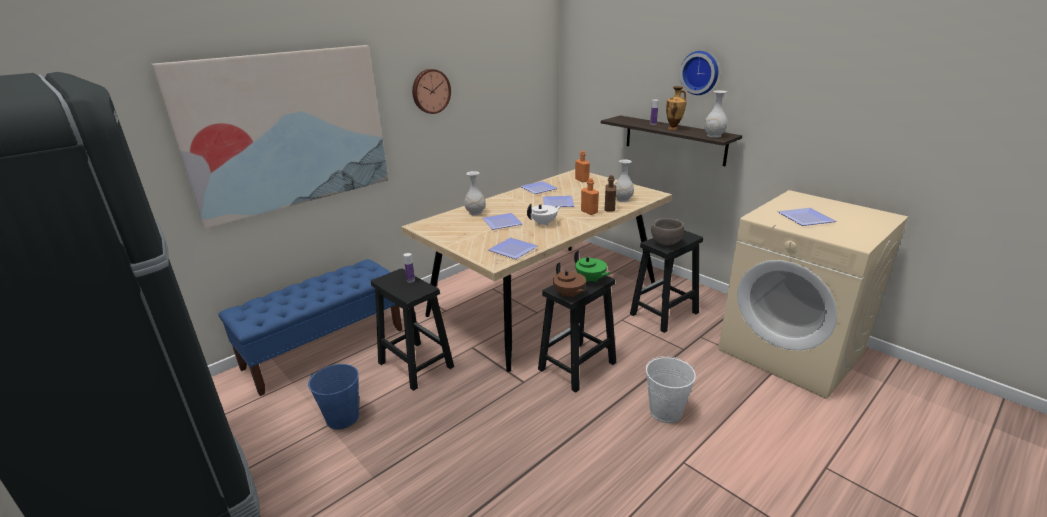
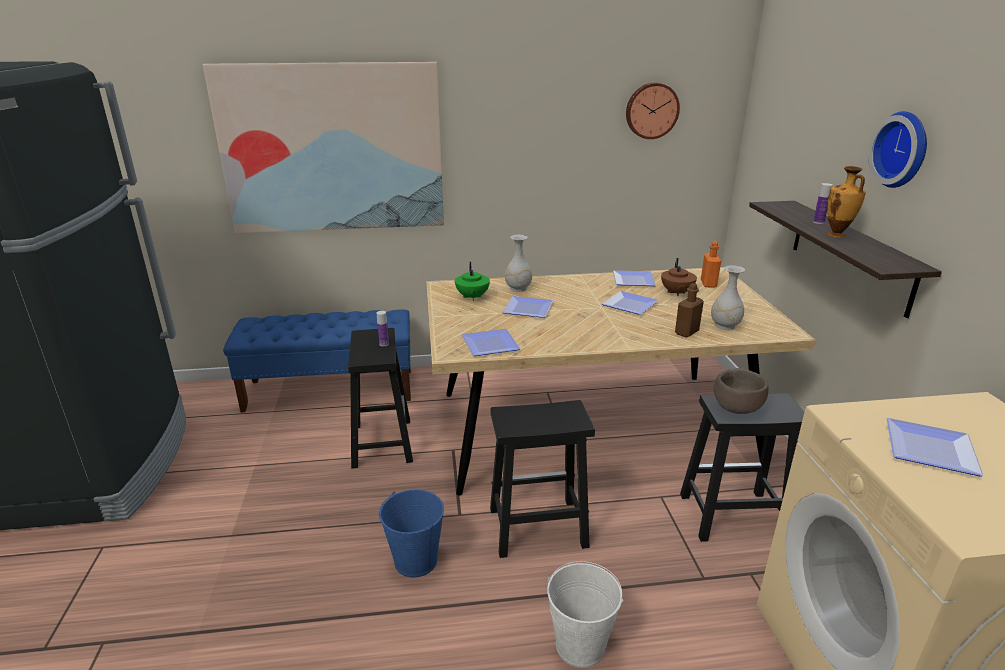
camera: 35 degrees right, 0 degrees up
blue bucket [308,364,359,429] -> blue bucket moved to [379,489,444,578]
wall clock [412,69,451,114] -> wall clock moved to [626,83,680,139]
white teapot [527,204,562,226] -> none
brown teapot [553,263,586,298] -> brown teapot moved to [661,258,697,297]
green teapot [574,250,611,283] -> green teapot moved to [455,262,490,301]
orange bottle [581,178,599,215] -> none
white vase [704,90,728,138] -> none

